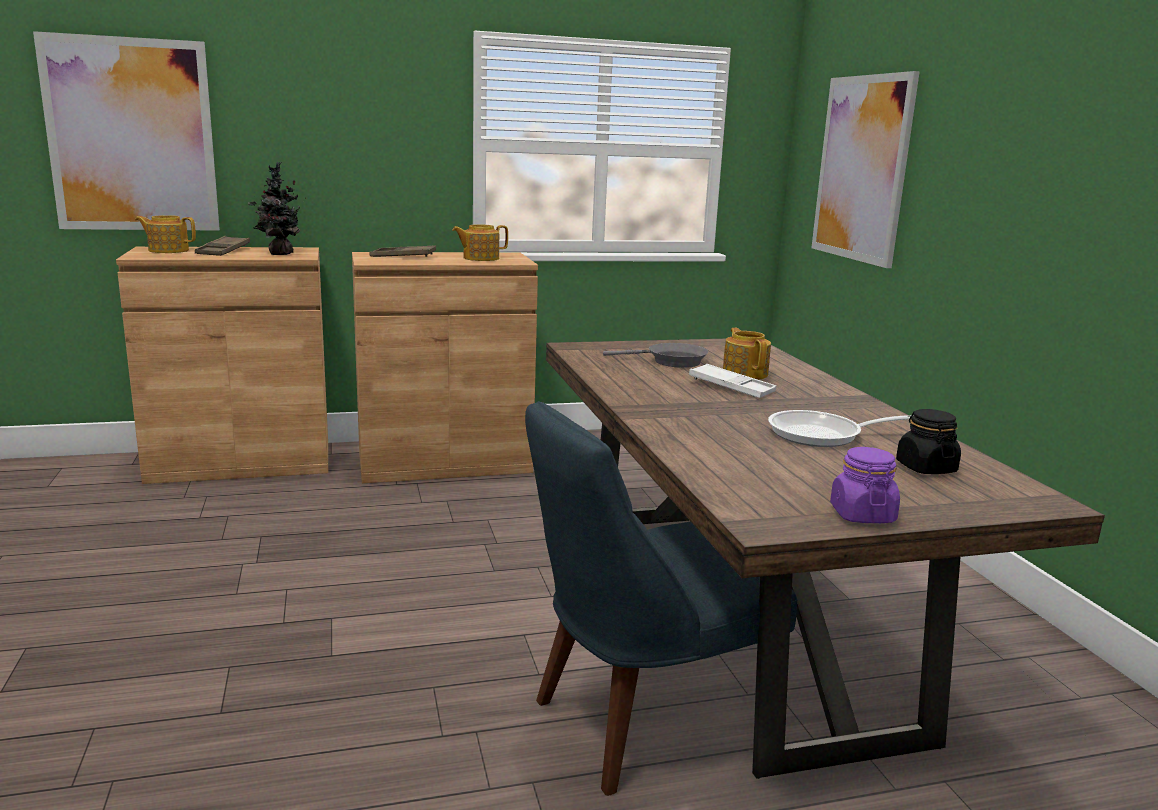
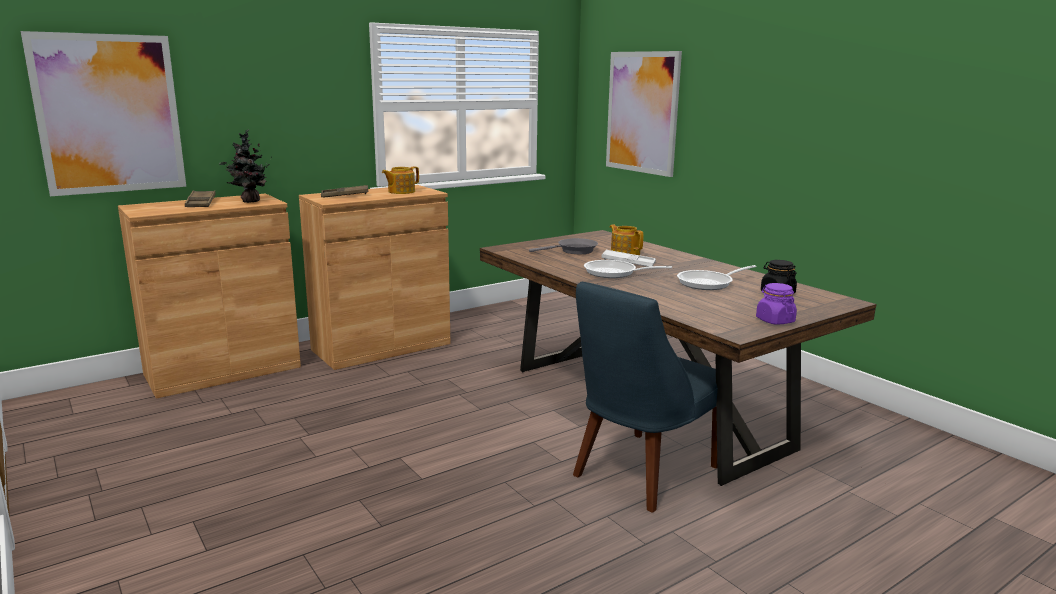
camera: 20 degrees left, 0 degrees up
teapot [135,215,196,253] -> none
none -> frying pan [584,260,672,278]

